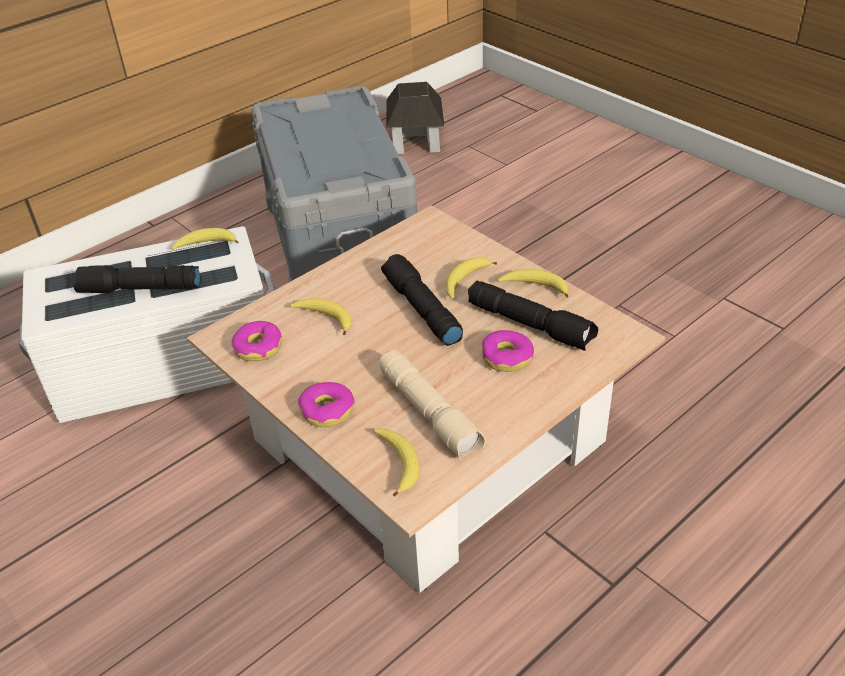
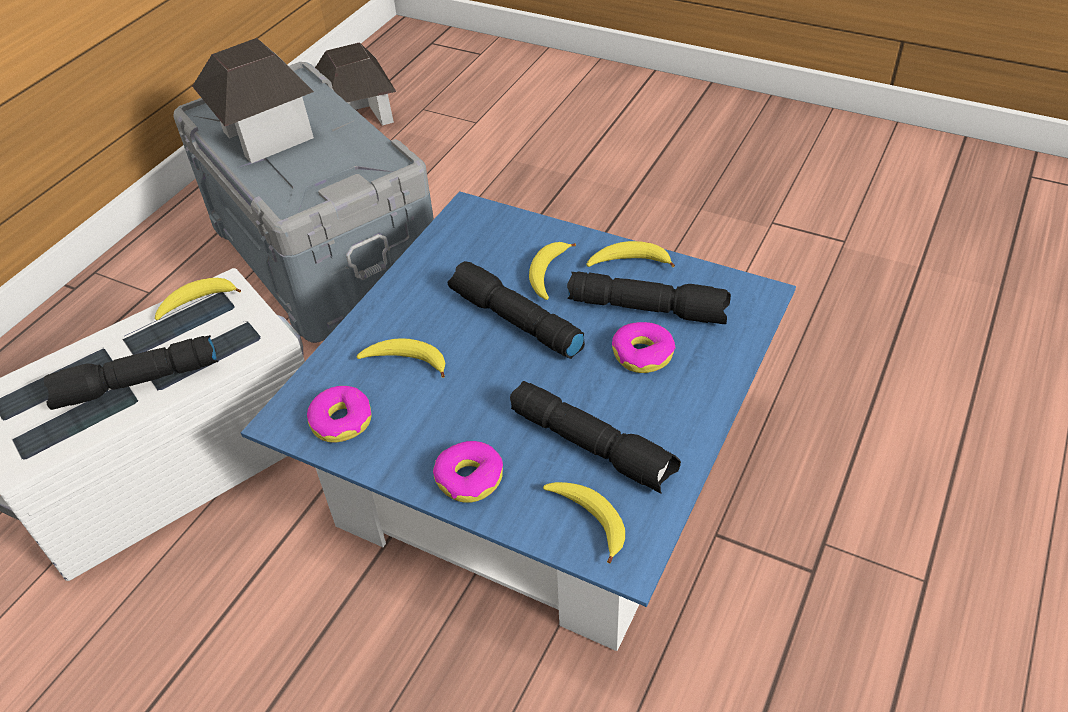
camera: 20 degrees left, 5 degrees up
beige coffee table [187,205,665,593] -> blue coffee table [241,191,796,651]
beige flashlight [380,350,486,460] -> black flashlight [510,381,681,494]
none -> toy house [192,38,314,164]

